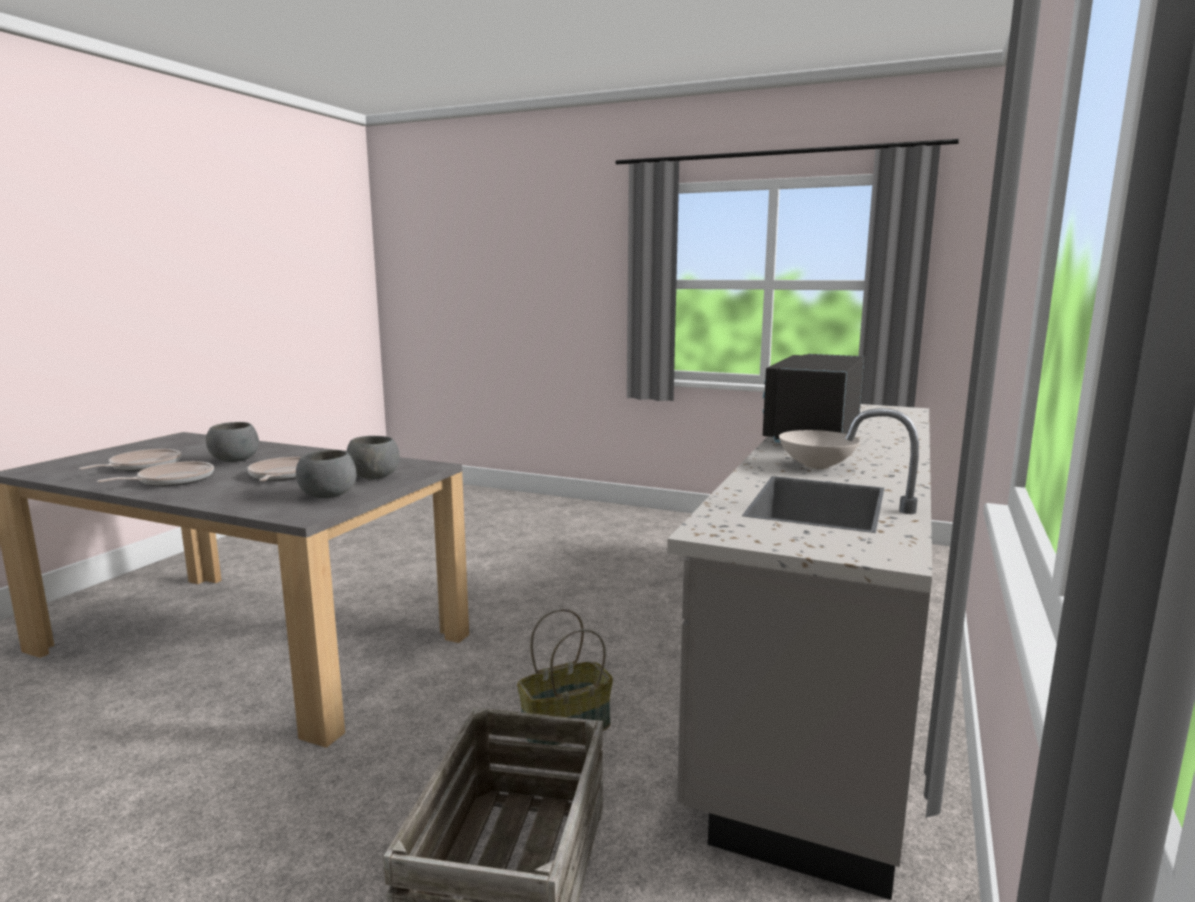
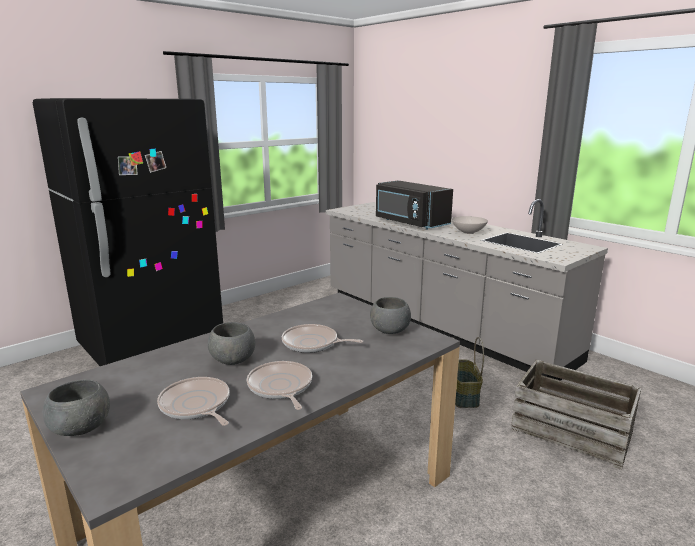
camera: 65 degrees left, 5 degrees up
grey bowl [346,436,400,480] -> grey bowl moved to [43,379,110,436]
none -> black fridge [33,98,223,366]

